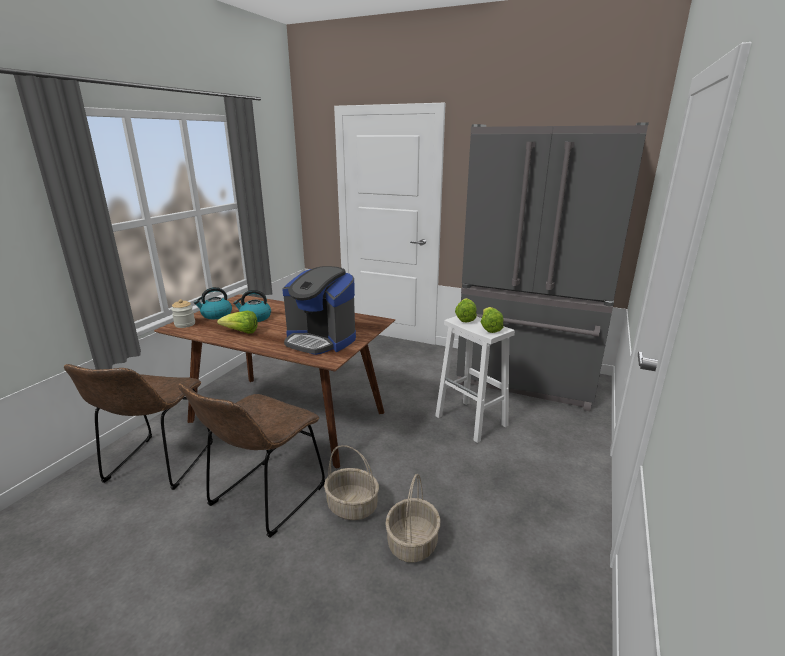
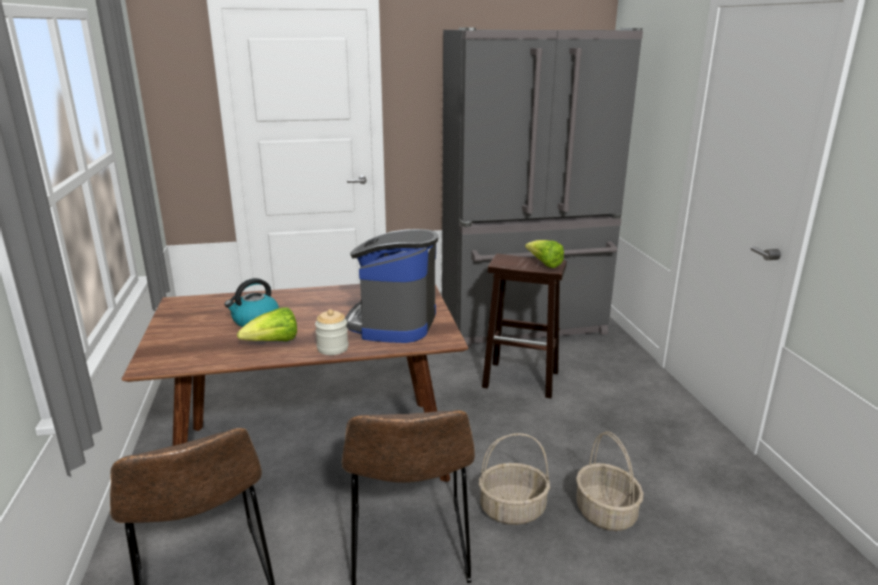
camera: 35 degrees left, 0 degrees up
jar [171,299,195,328] -> jar moved to [315,309,349,355]
kettle [194,287,232,319] -> none
coffee machine [282,266,356,355] -> coffee machine turned 105 degrees clockwise [345,229,438,343]
white stool [435,316,515,443] -> brown stool [482,254,567,398]
lettuce [455,298,477,323] -> none

